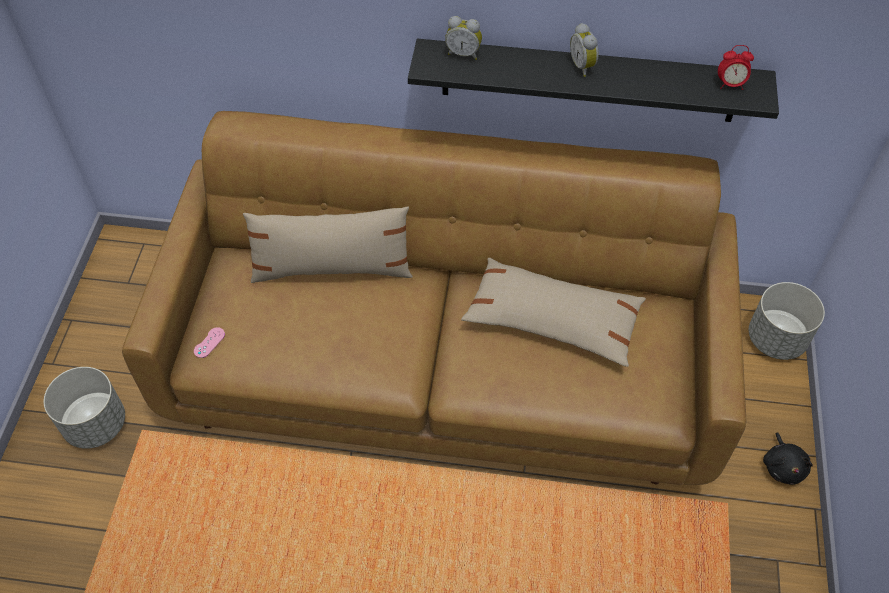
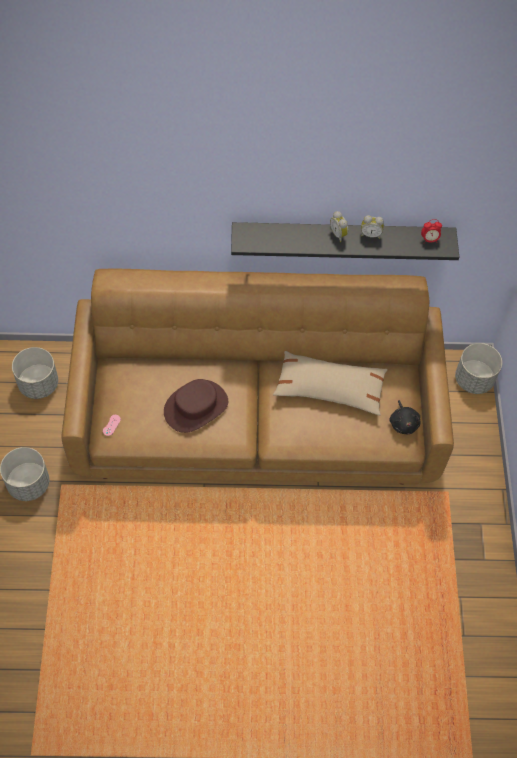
camera: 10 degrees left, 5 degrees up
beige pillow [243,207,413,283] -> none
alarm clock [445,16,482,60] -> alarm clock moved to [361,215,384,239]
black plush toy [763,432,813,485] -> black plush toy moved to [389,400,421,434]
none -> grey planter [12,347,58,399]
none -> brown hat [164,379,228,433]

